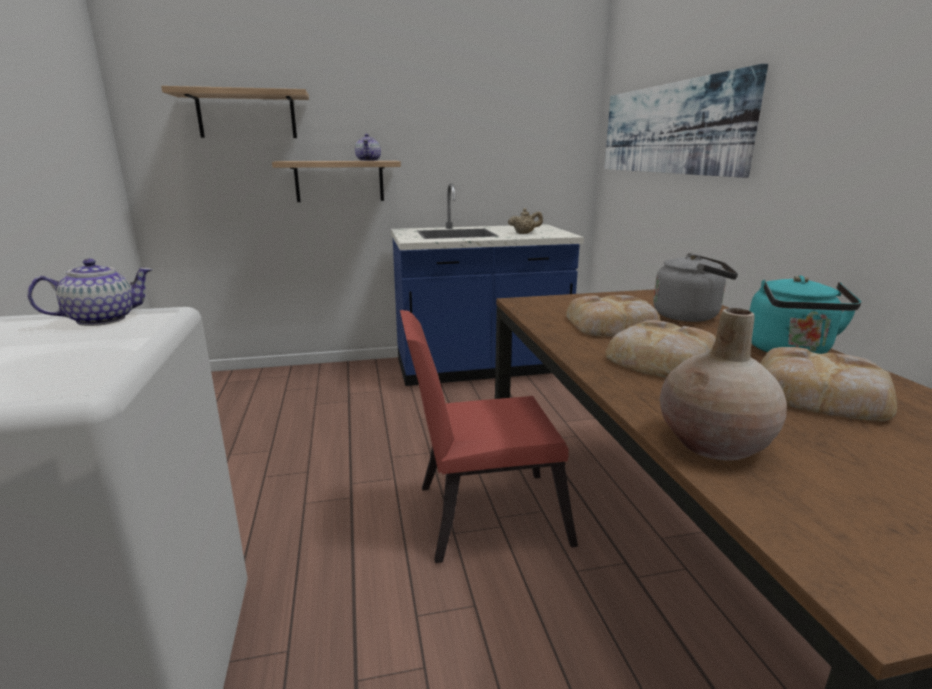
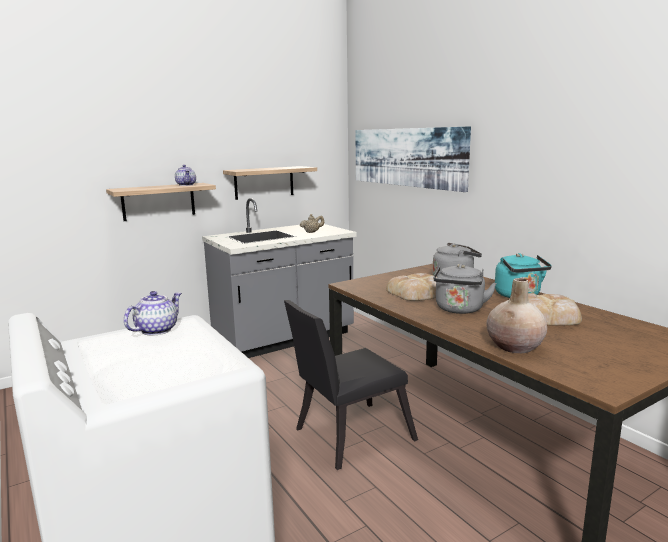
camera: 20 degrees left, 5 degrees down
shelf [161,86,309,138] -> shelf moved to [223,166,317,200]
blue counter [391,183,584,386] -> grey counter [202,198,357,358]
red chair [400,310,578,563] -> black chair [284,300,418,470]
bread [605,320,716,378] -> grey kettle [434,264,496,314]

